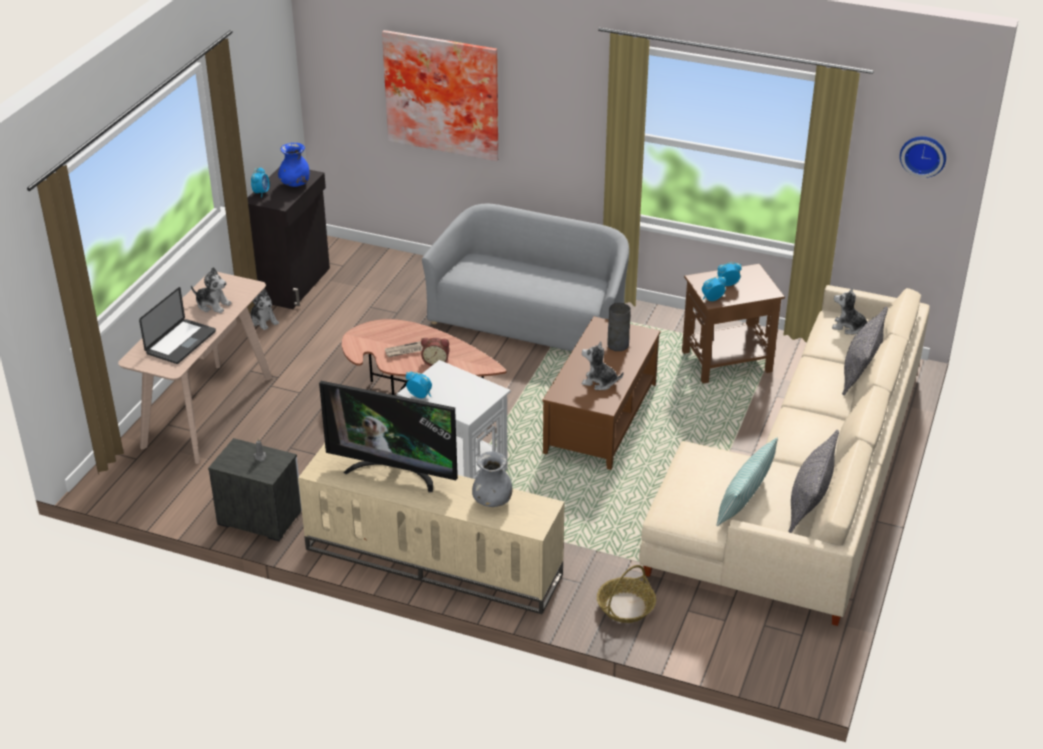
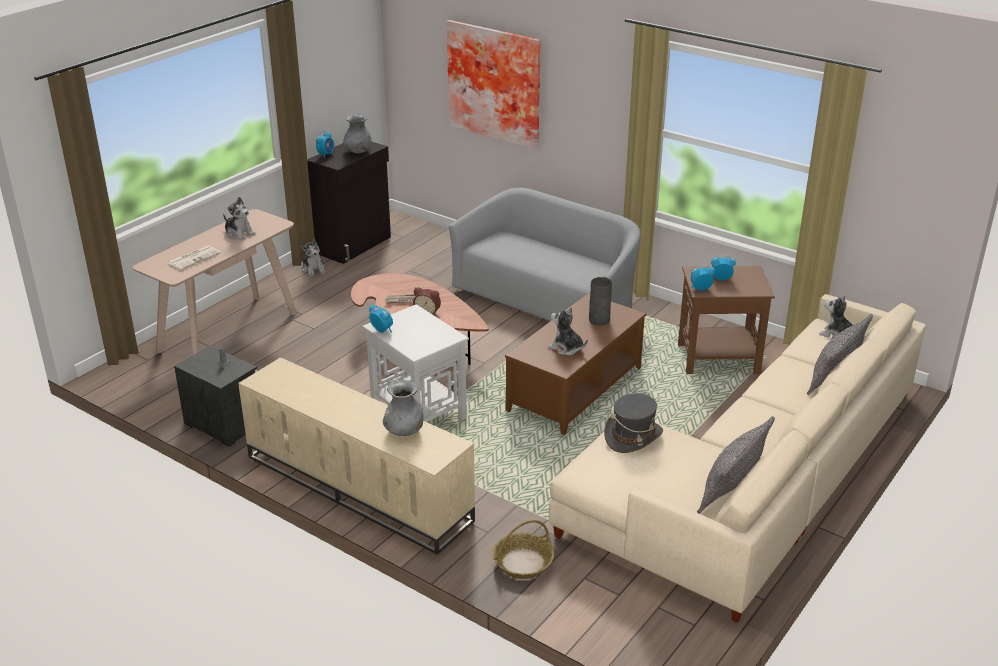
camera: 15 degrees right, 5 degrees down
laptop [139,287,216,364] -> newspaper [168,246,221,270]
blue vase [278,143,309,187] -> grey vase [343,114,371,153]
television [319,381,458,492] -> none
pillow [716,438,778,526] -> none
wall clock [900,136,946,178] -> none
none -> grey hat [604,393,663,453]

